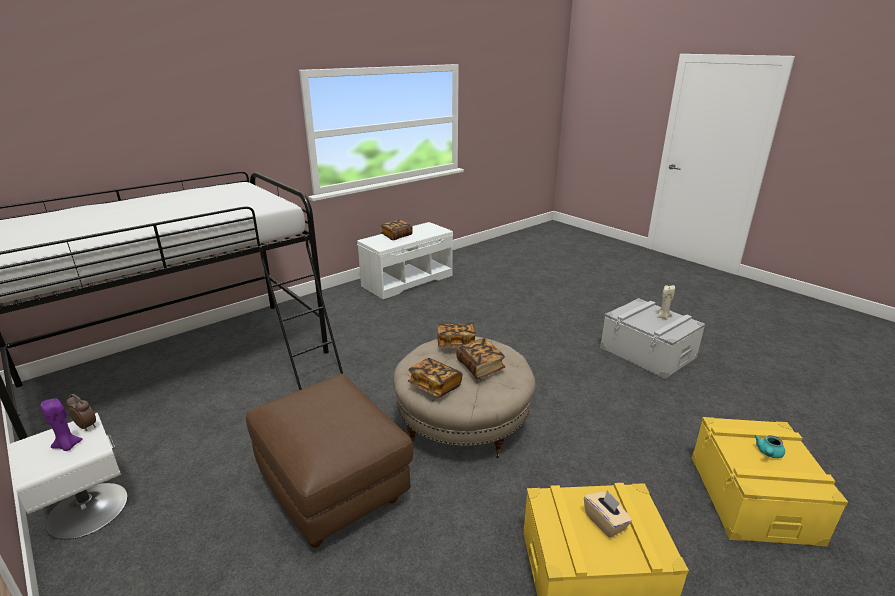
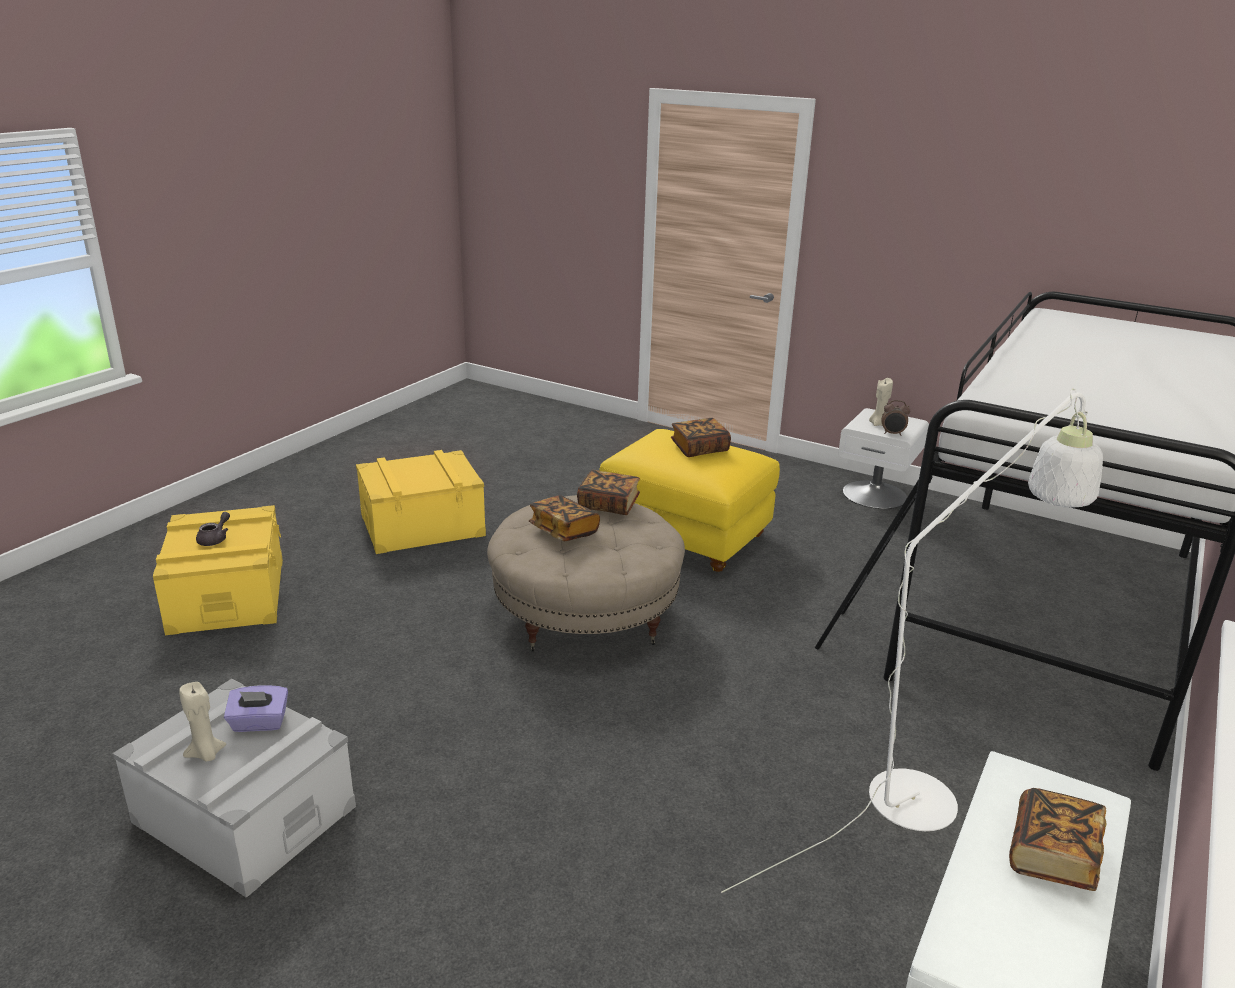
camera: 160 degrees right, 0 degrees up
purple candle [40,398,83,451] -> beige candle [869,378,893,426]
brown ottoman [246,375,413,547] -> yellow ottoman [599,429,780,572]
book [437,323,476,348] -> book moved to [671,418,731,457]
beige tissue box [584,490,632,538] -> none
turquoise teapot [754,435,785,458] -> grey teapot [196,512,230,546]
none -> purple tissue box [224,685,288,732]
none -> white floor lamp [721,388,1103,893]

